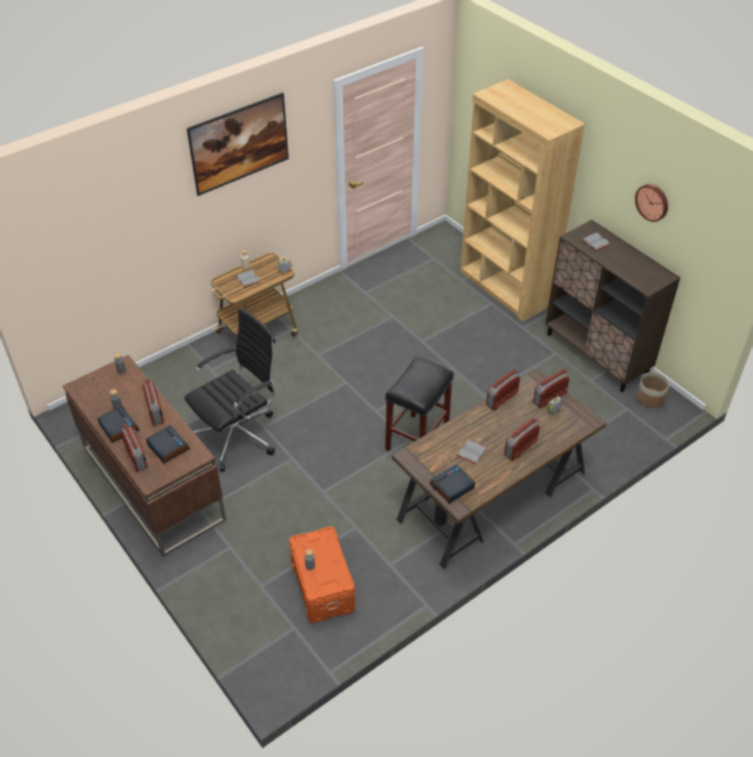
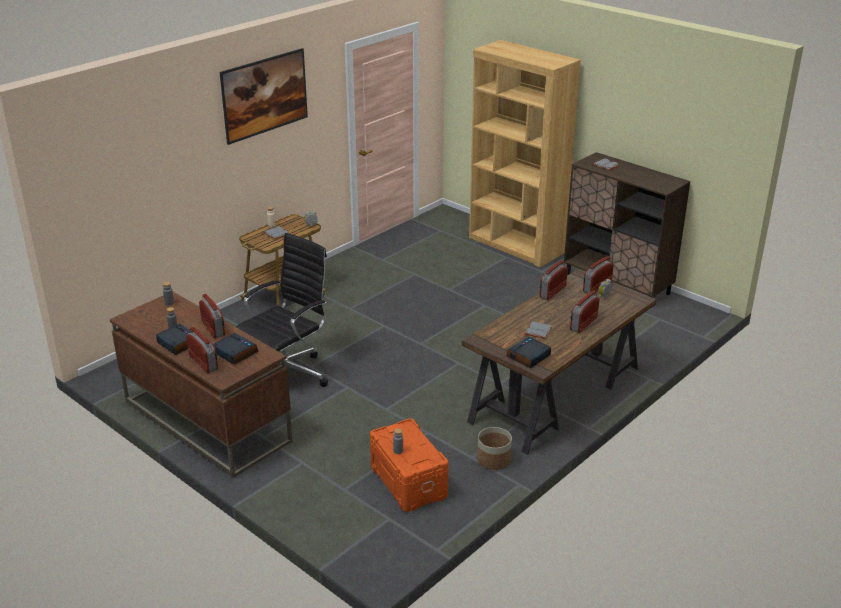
camera: 10 degrees left, 15 degrees down
black stool [385,357,454,451] -> none
wall clock [635,184,668,222] -> none
planter [636,372,669,408] -> planter moved to [477,427,512,470]

